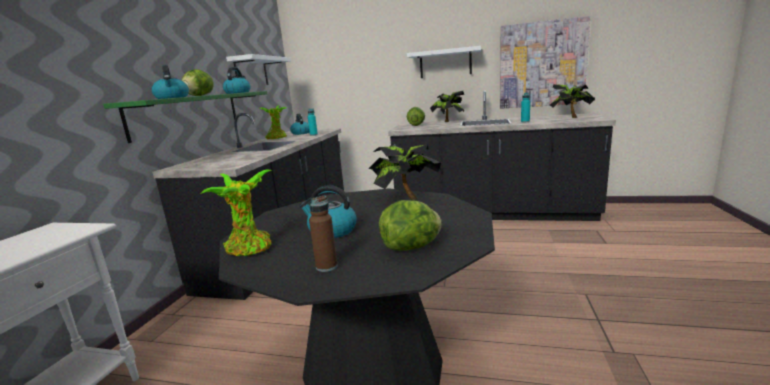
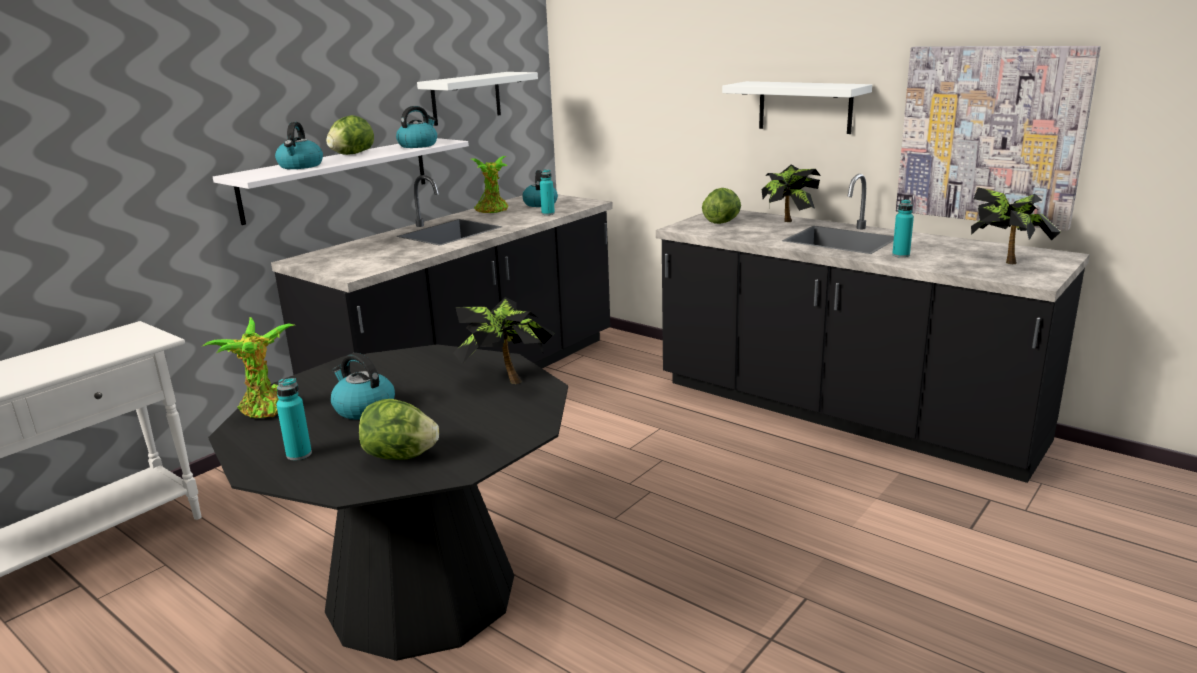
camera: 25 degrees right, 5 degrees up
green shelf [103,91,267,143] -> white shelf [213,138,469,225]
brown bottle [309,196,338,272] -> turquoise bottle [276,378,312,460]

